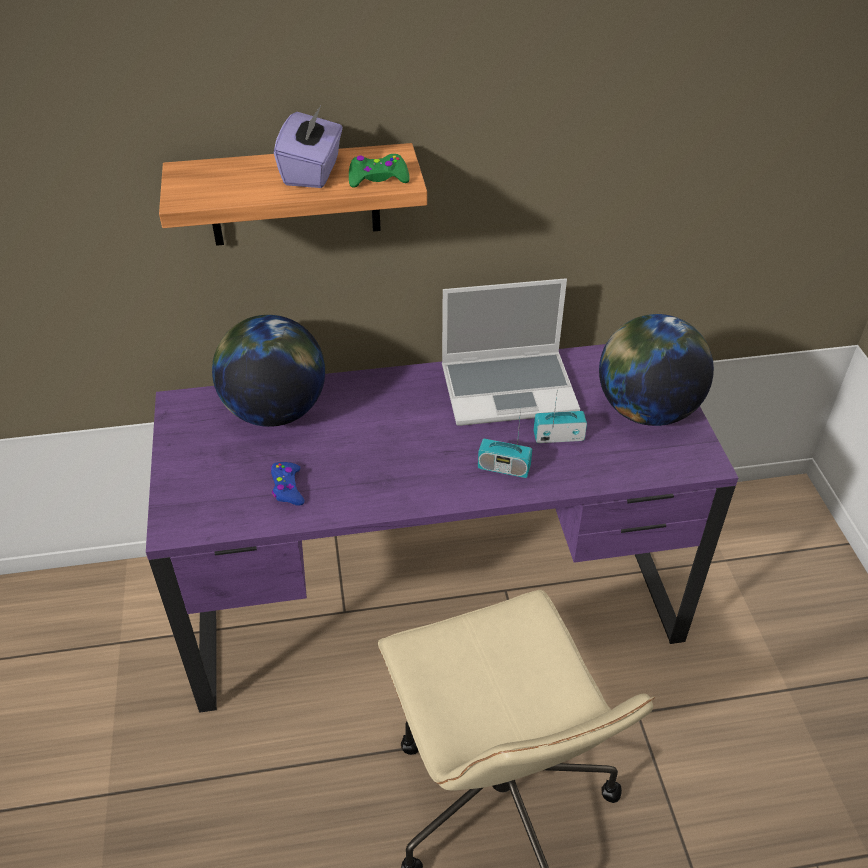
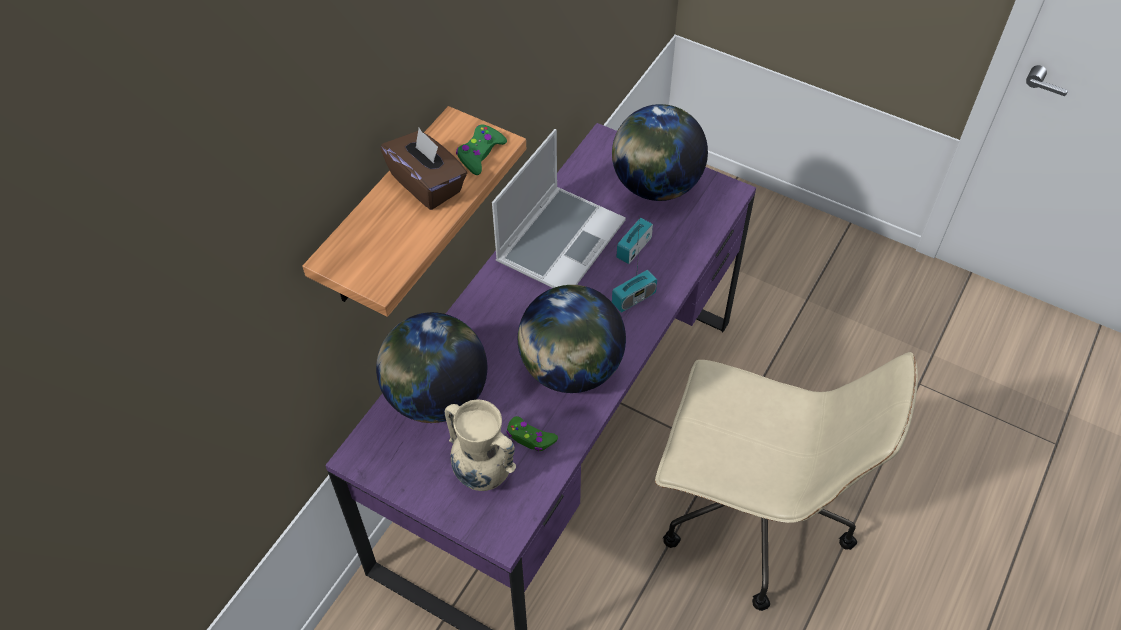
camera: 50 degrees left, 10 degrees up
blue game controller [271,462,305,506] -> green game controller [506,416,558,451]
purple tissue box [274,106,343,188] -> brown tissue box [380,128,467,210]
none -> beige vase [445,399,516,491]
none -> globe [518,285,626,393]

